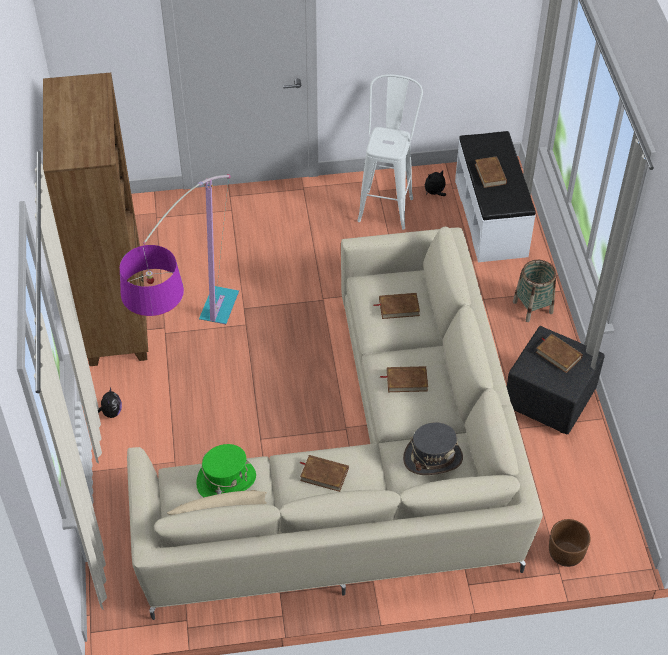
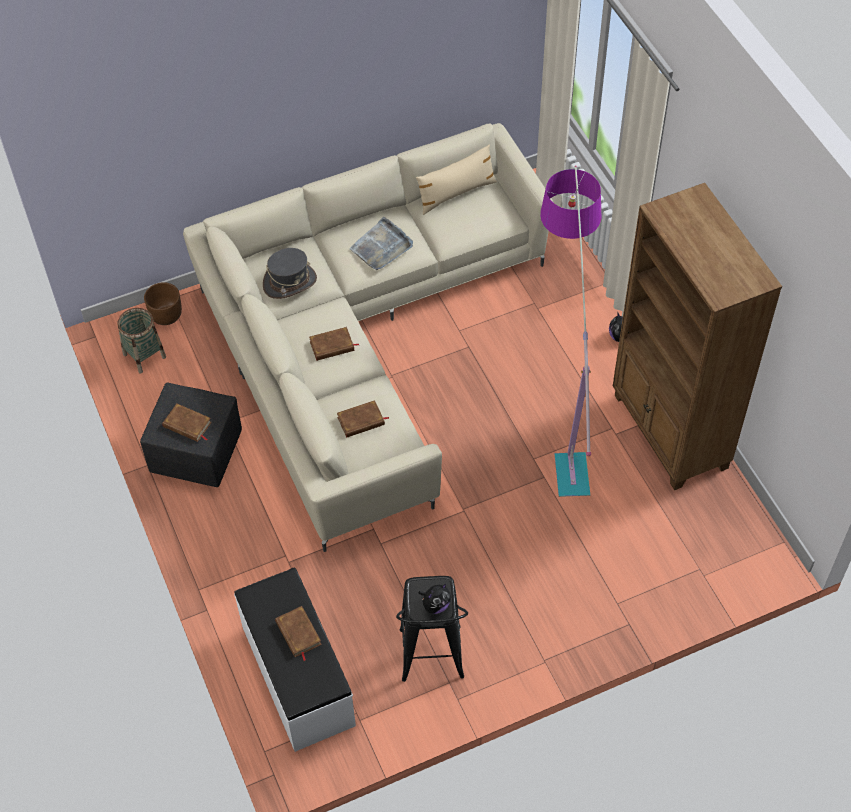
camera: 165 degrees right, 5 degrees up
green hat [196,444,256,497] -> none
brown book [300,455,349,492] -> grey tray [349,217,413,270]
white stool [357,74,423,230] -> black stool [396,576,468,682]
plush toy [425,170,446,196] -> plush toy moved to [418,584,451,614]
basket [513,260,556,322] -> basket moved to [118,308,166,374]

